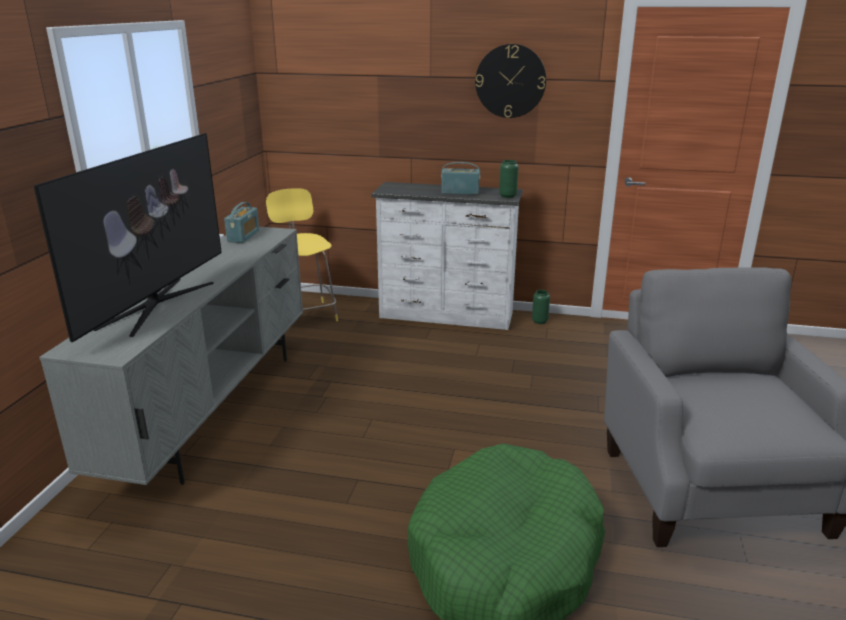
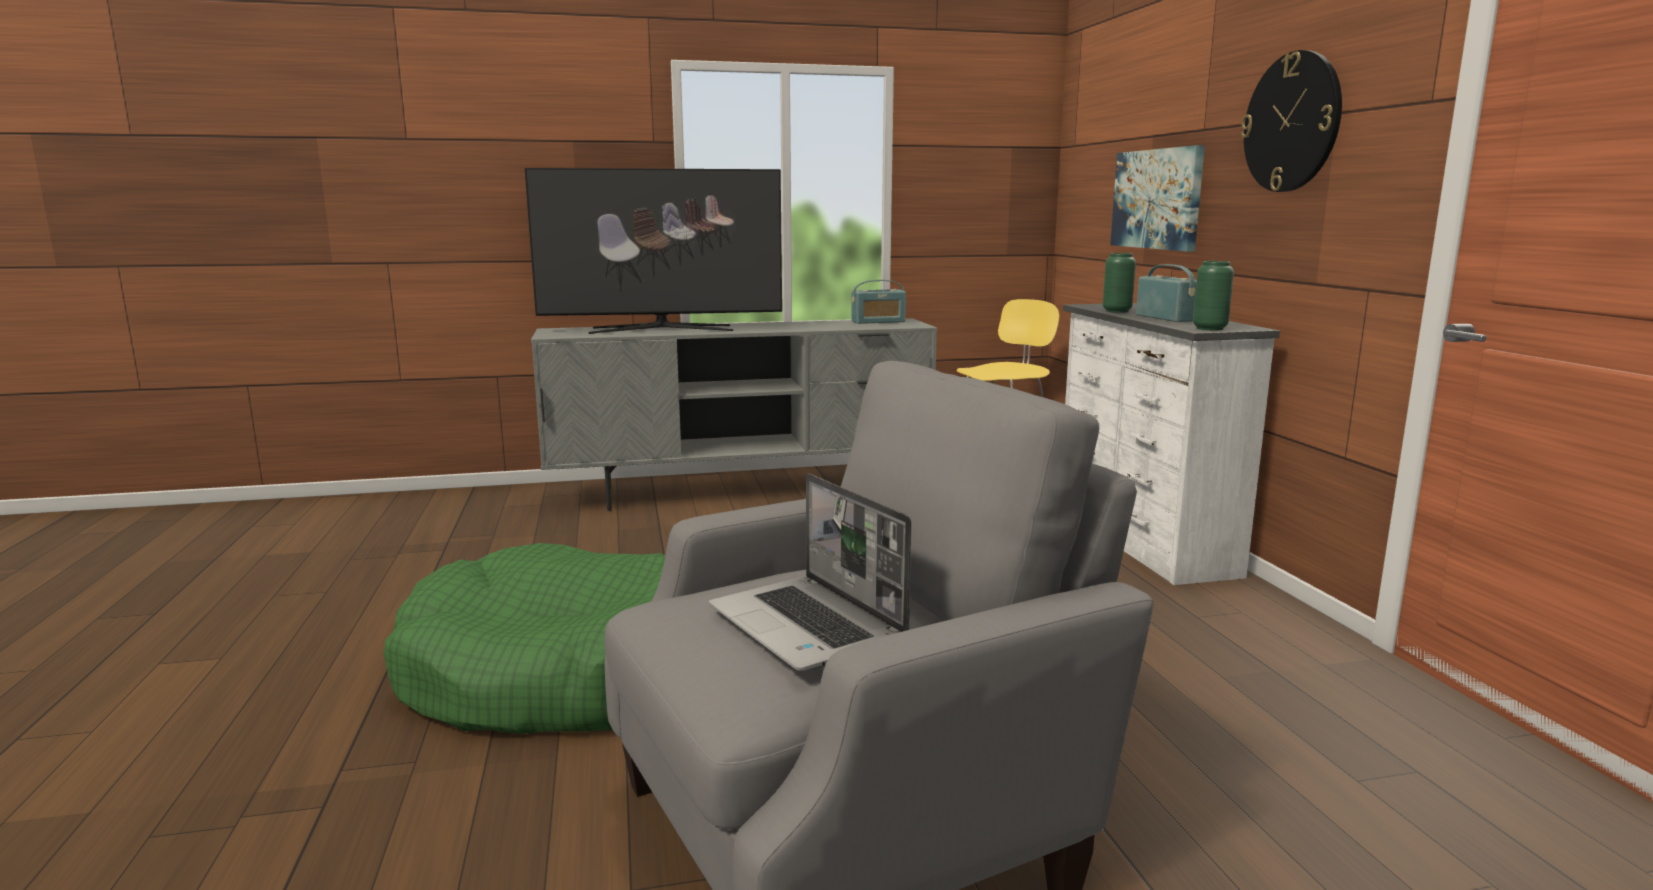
camera: 65 degrees right, 10 degrees down
green vase [532,290,550,324] -> green vase moved to [1103,253,1136,313]
none -> laptop [709,474,911,671]
none -> picture [1110,145,1205,251]

